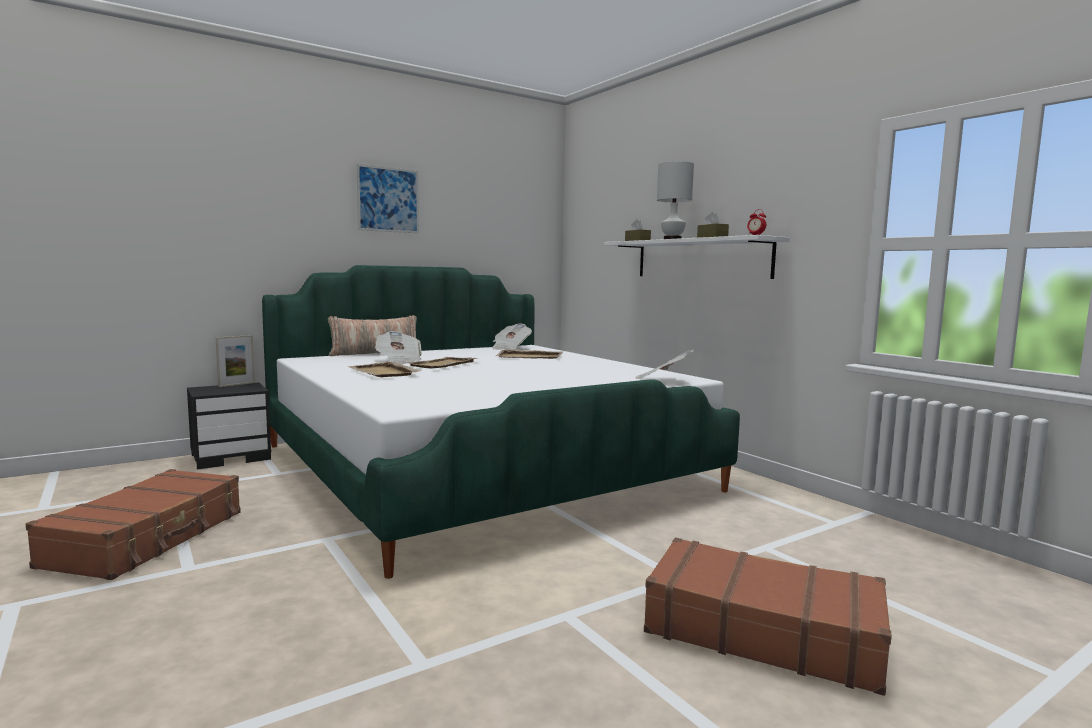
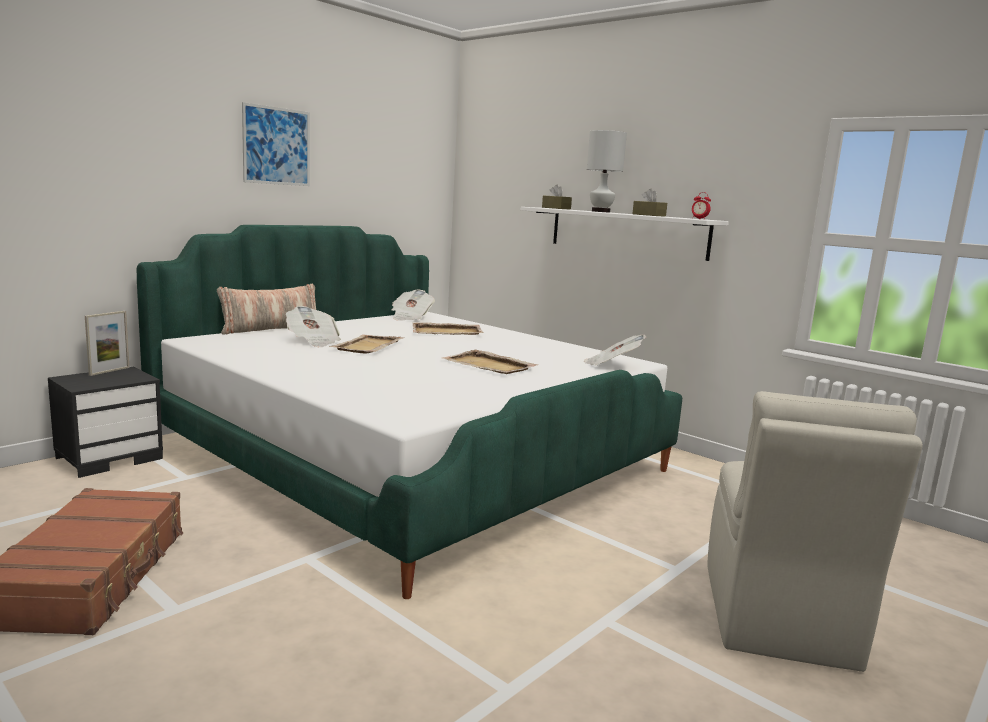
camera: 15 degrees left, 5 degrees up
beige tray [347,361,420,377] -> beige tray moved to [443,350,538,374]
brown suitcase [644,538,892,696] -> beige chair [707,391,923,672]

